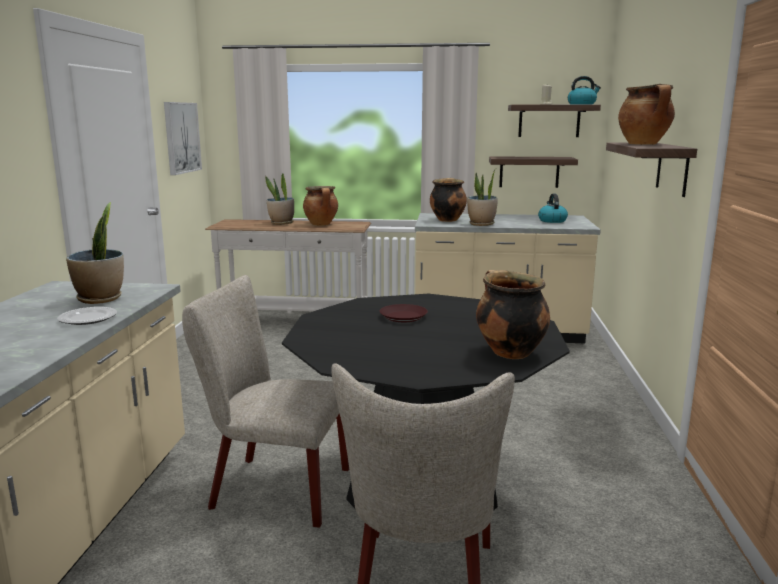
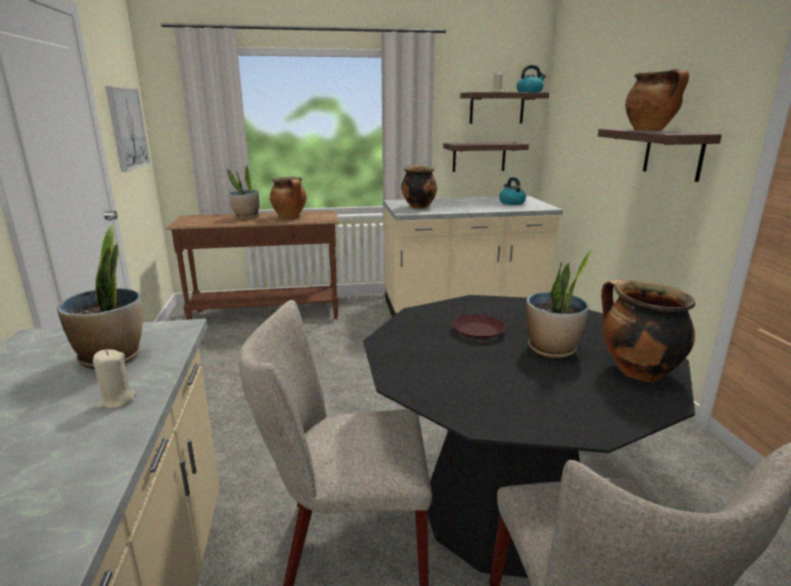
camera: 15 degrees left, 5 degrees up
plate [58,307,117,325] -> beige candle [93,350,136,409]
white console table [205,219,371,313] -> brown console table [165,211,339,320]
potted plant [467,170,498,226] -> potted plant moved to [526,249,594,358]

